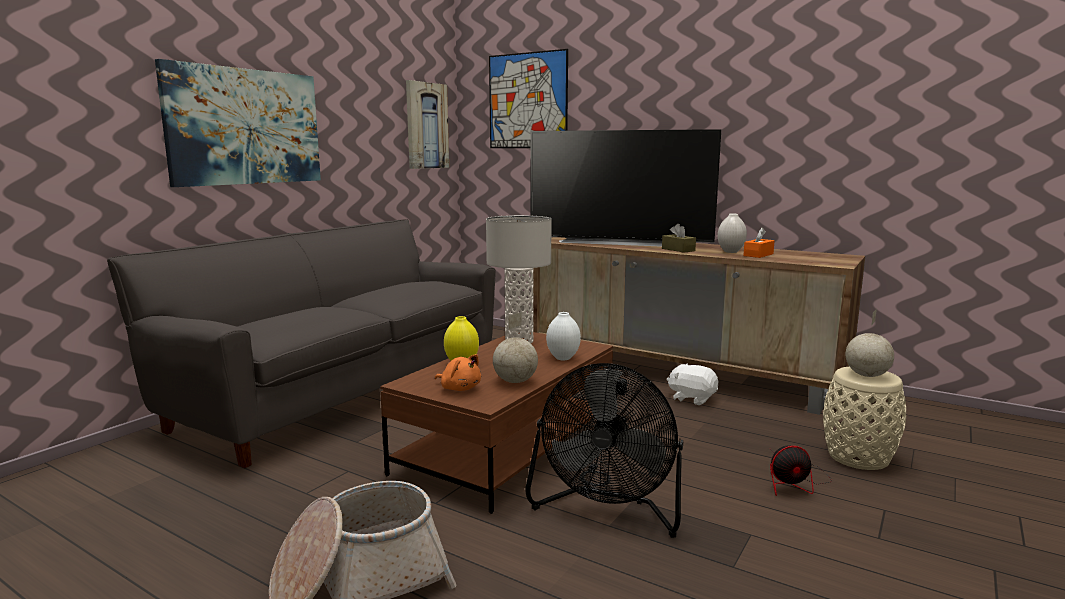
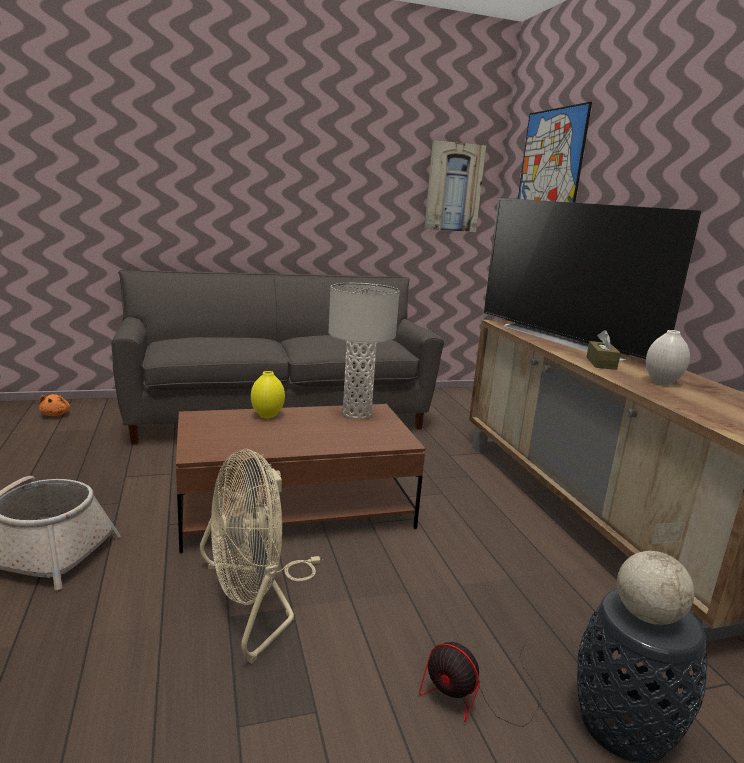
camera: 40 degrees right, 5 degrees up
picture [155,59,321,187] -> none
orange plush toy [435,354,481,391] -> orange plush toy moved to [39,394,70,416]
globe [493,312,538,383] -> none
black fan [525,363,683,538] -> beige fan [200,449,323,664]
white vase [546,312,581,360] -> none
white plush toy [667,363,718,405] -> none
orange tissue box [743,228,774,258] -> none
beige stool [823,367,906,470] -> black stool [577,589,707,763]

